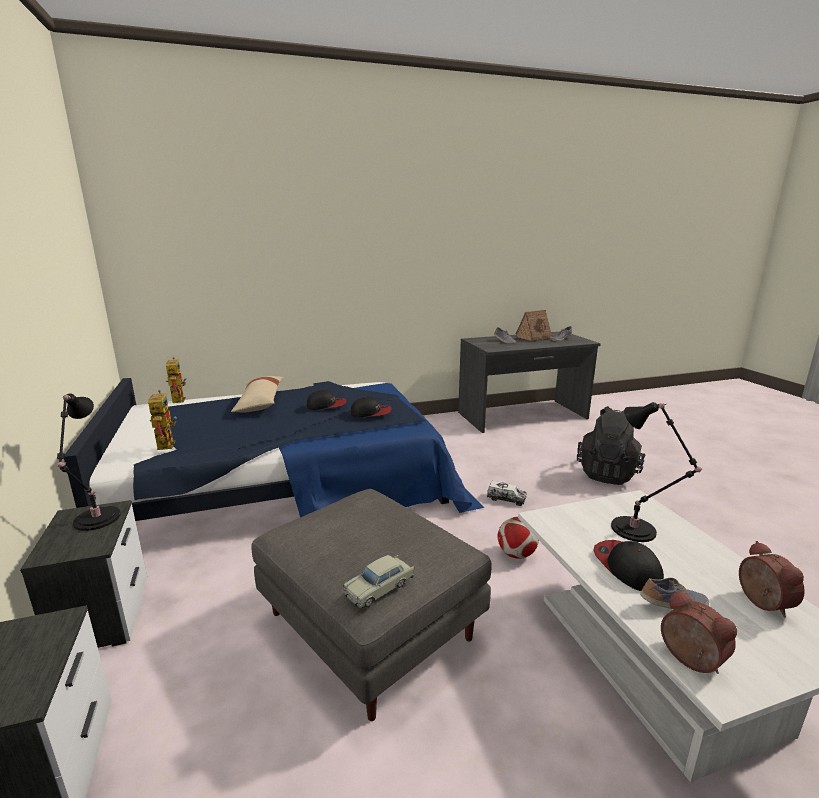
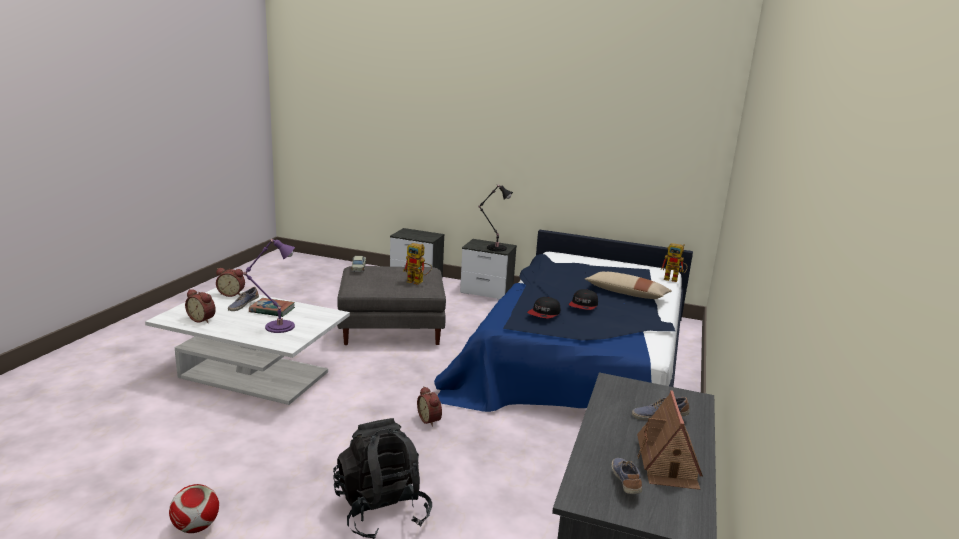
camera: 125 degrees right, 0 degrees up
toy robot [148,390,177,450] -> toy robot moved to [403,243,432,285]
toy truck [487,481,527,506] -> alarm clock [417,386,442,427]
football [498,517,539,559] -> football moved to [169,484,219,533]
cap [593,540,664,591] -> book [249,298,295,317]
black table lamp [611,402,704,542] -> purple table lamp [243,239,295,333]

